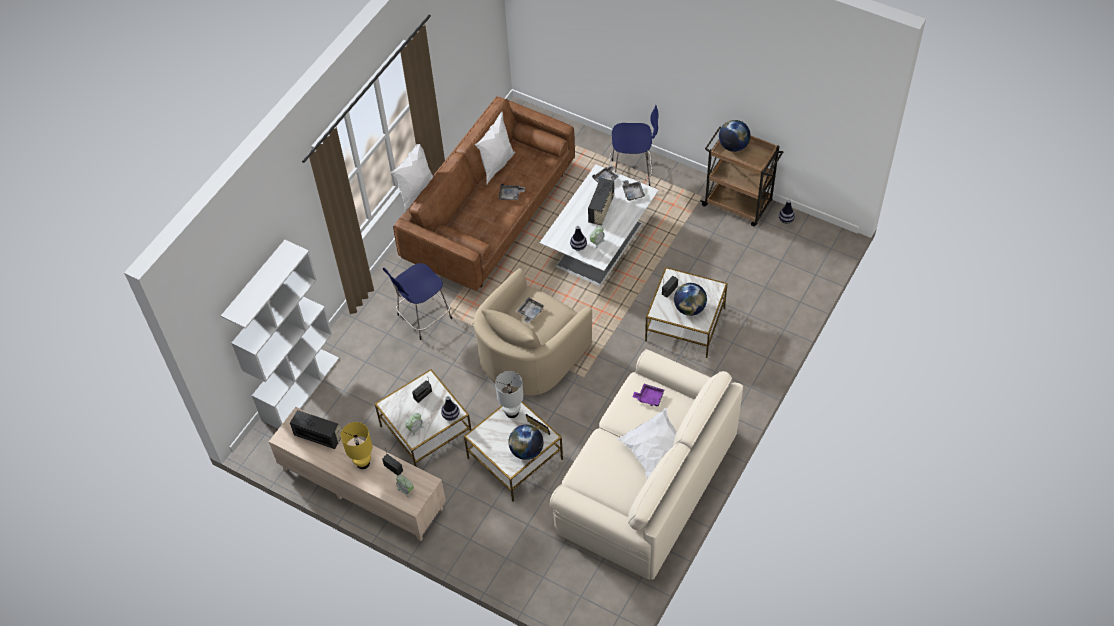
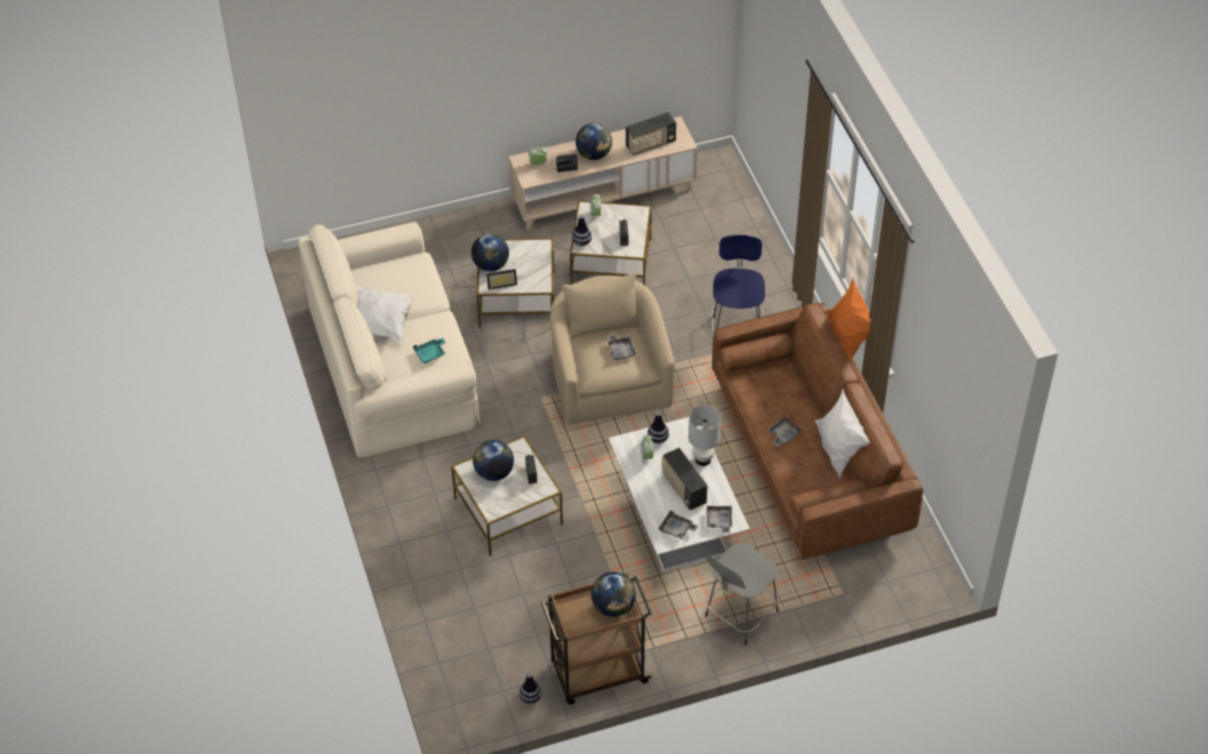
camera: 130 degrees right, 5 degrees down
white bookcase [221,240,339,429] -> none
yellow table lamp [341,422,372,469] -> globe [576,123,612,160]
white pillow [391,144,433,214] -> orange pillow [825,278,876,362]
white table lamp [495,371,524,418] -> white table lamp moved to [688,405,721,466]
blue stool [610,105,659,186] -> grey stool [705,543,778,645]
purple tray [633,384,665,406] -> turquoise tray [413,338,446,364]

